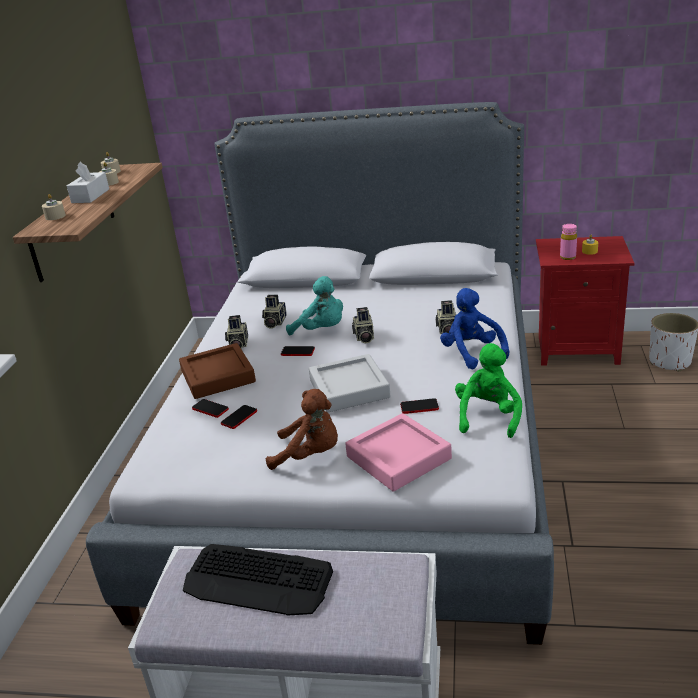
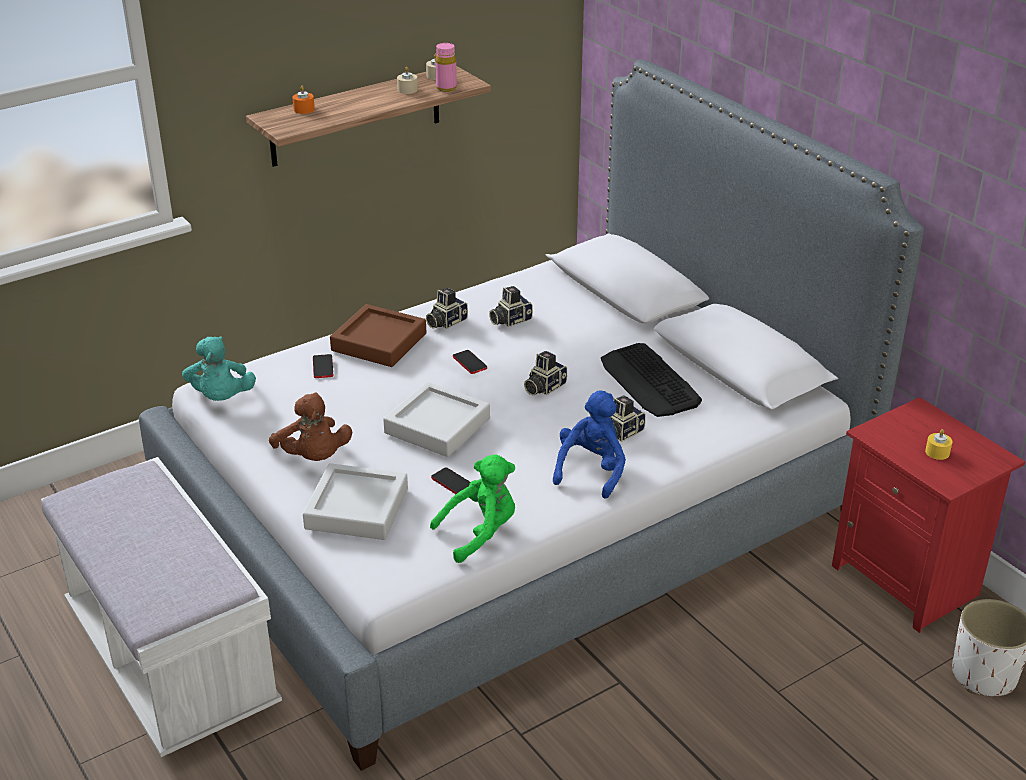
camera: 45 degrees right, 5 degrees up
beige candle [42,194,66,220] -> orange candle [292,86,315,114]
white tissue box [67,161,109,203] -> none
keyboard [183,544,333,616] -> keyboard moved to [601,343,702,417]
phone [221,405,257,429] -> none
turquoise plush toy [286,276,343,335] -> turquoise plush toy moved to [182,337,256,401]
pink tray [345,413,452,492] -> grey tray [303,463,408,540]
pink bottle [560,224,577,260] -> pink bottle moved to [435,43,457,92]

